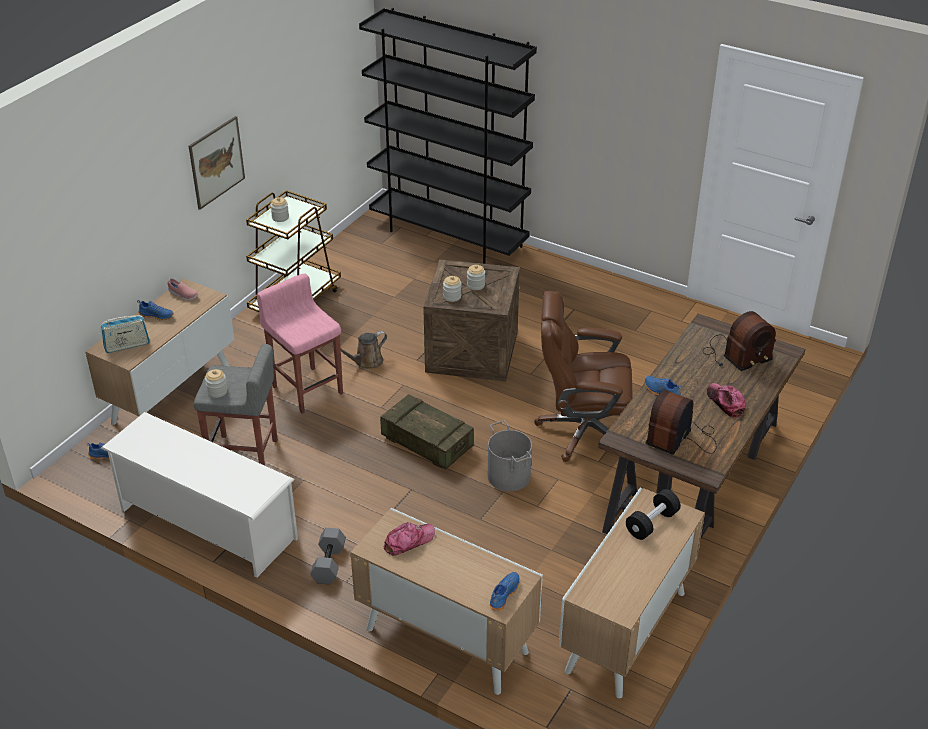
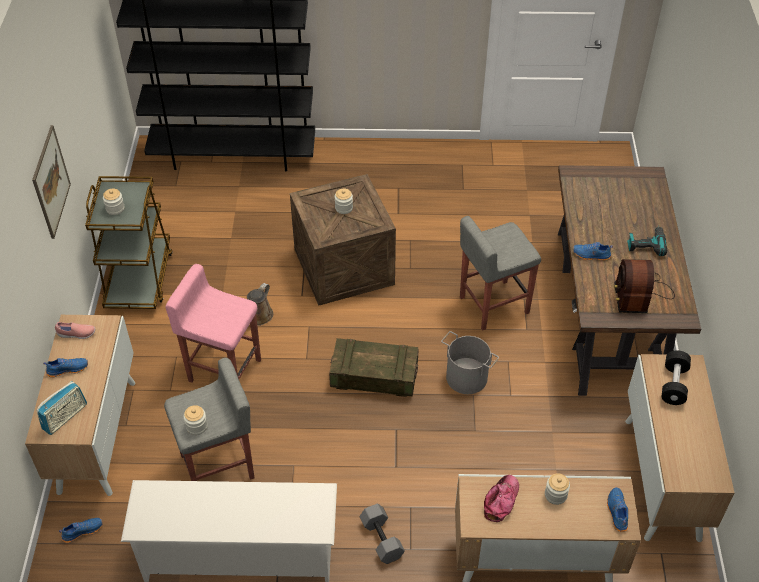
camera: 30 degrees left, 10 degrees up
jar [443,276,461,302] -> jar moved to [545,473,570,505]
brown office chair [534,291,633,462] -> grey stool [460,216,541,331]
radio [702,311,776,371] -> none
cap [707,383,745,418] -> power drill [627,226,667,256]

